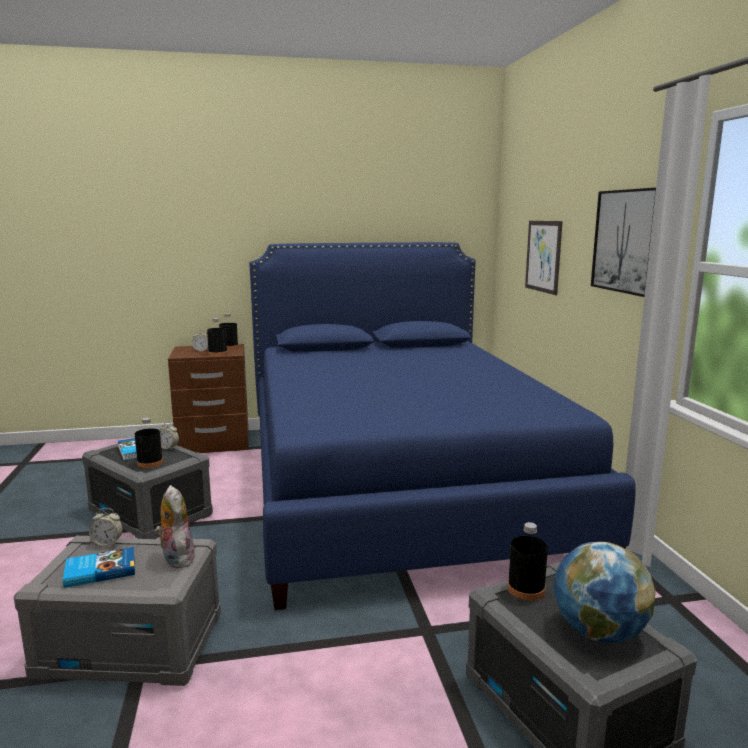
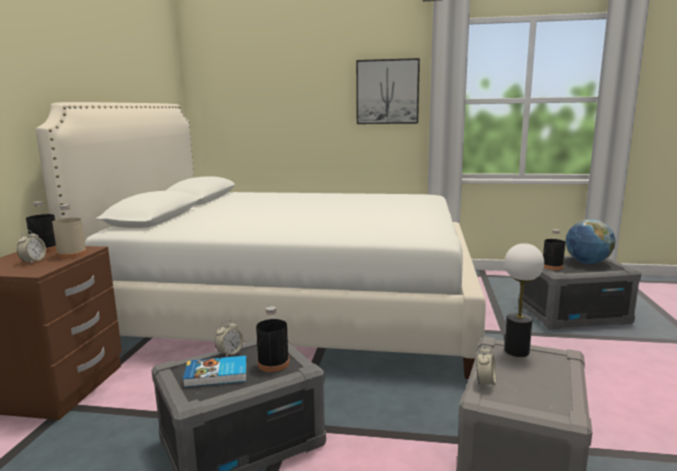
camera: 70 degrees left, 0 degrees up
book [63,547,135,588] -> none
plush toy [155,485,195,568] -> table lamp [505,243,544,357]
black bottle [207,318,228,356] -> beige bottle [52,205,87,259]
blue bed [250,242,636,610] -> white bed [36,102,486,379]
picture [525,221,563,295] -> none

